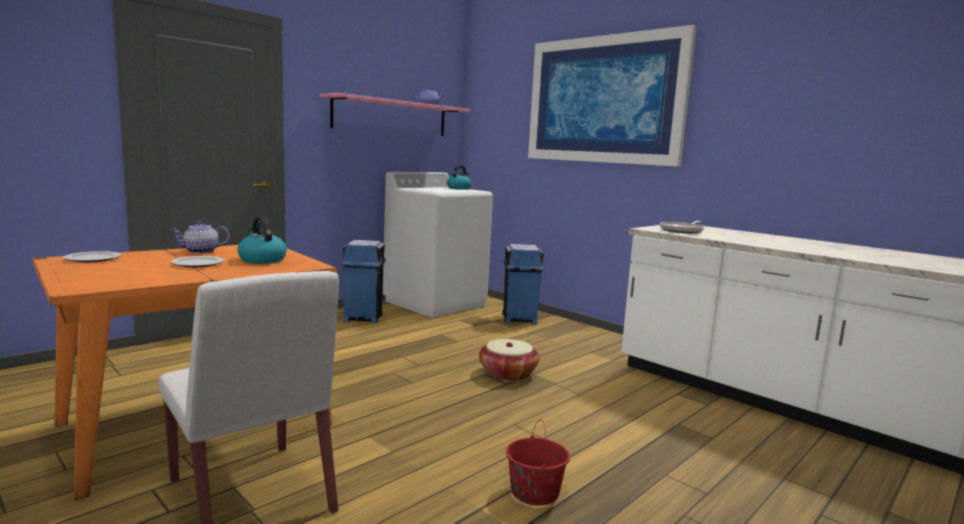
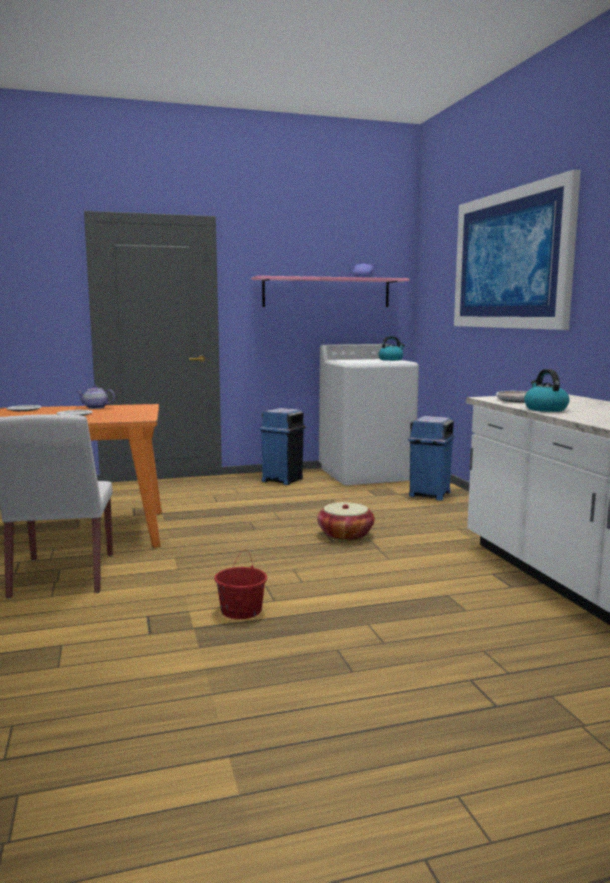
camera: 30 degrees right, 0 degrees up
kettle [237,217,287,264] -> kettle moved to [524,369,569,412]

